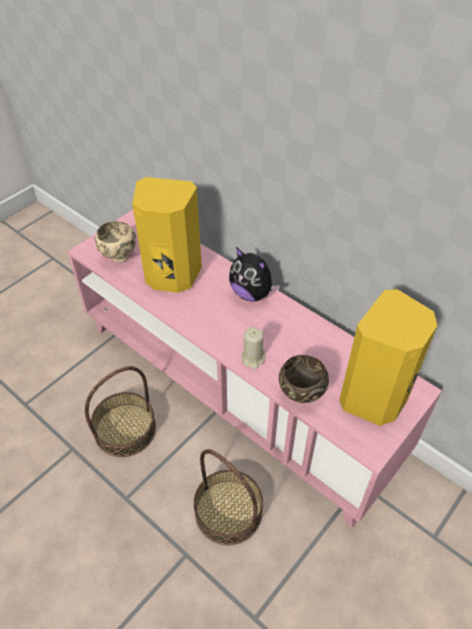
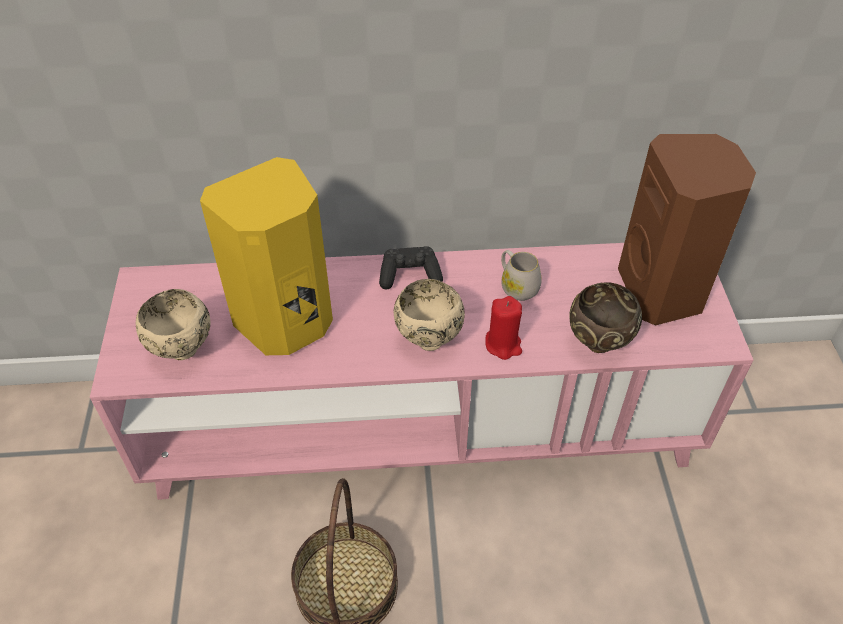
camera: 45 degrees left, 0 degrees up
basket [194,449,263,545] -> none
plush toy [229,247,280,302] -> black game controller [379,246,443,290]
beige candle [241,327,266,369] -> red candle [485,296,522,360]
yellow speaker [339,289,437,426] -> brown speaker [618,134,756,325]
none -> beige bowl [393,279,465,351]
none -> white mug [501,250,542,301]

